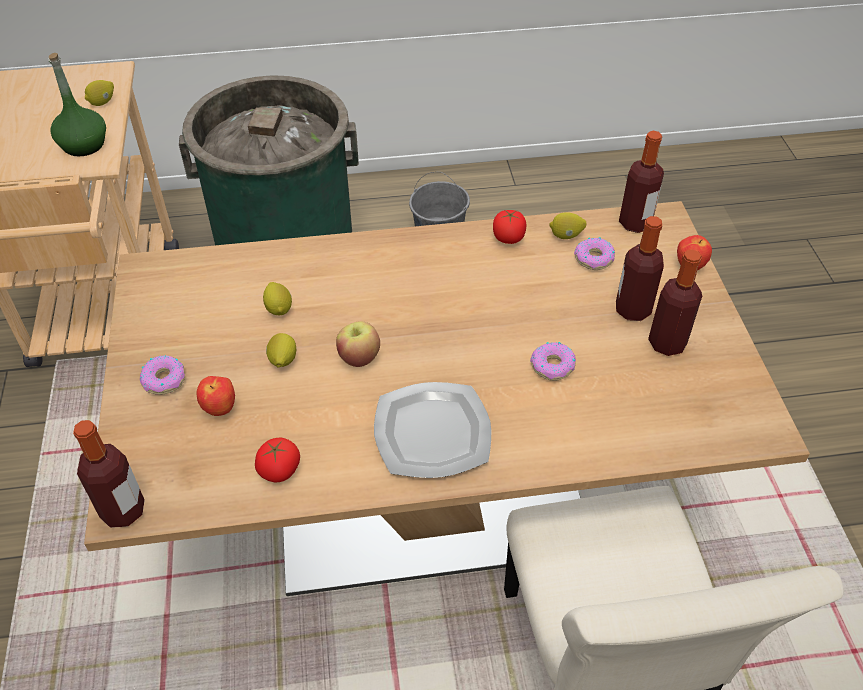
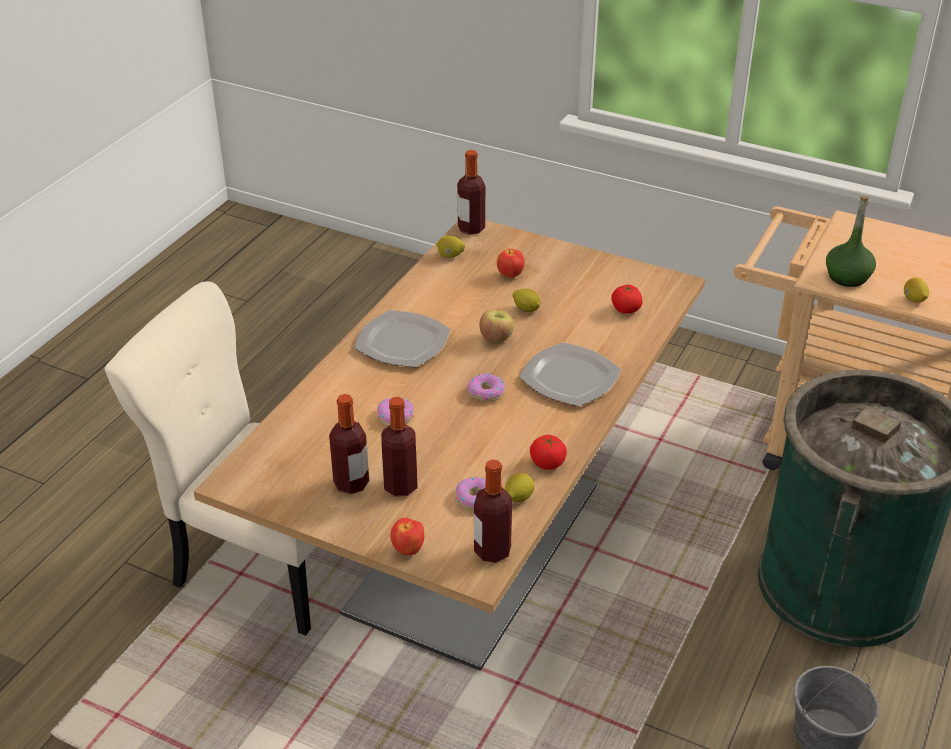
camera: 125 degrees right, 10 degrees down
donut [140,355,185,395] -> donut moved to [467,373,505,402]
tomato [255,438,300,482] -> tomato moved to [612,285,642,314]
lemon [263,282,292,315] -> lemon moved to [436,236,465,258]
none -> plate [519,342,621,406]

